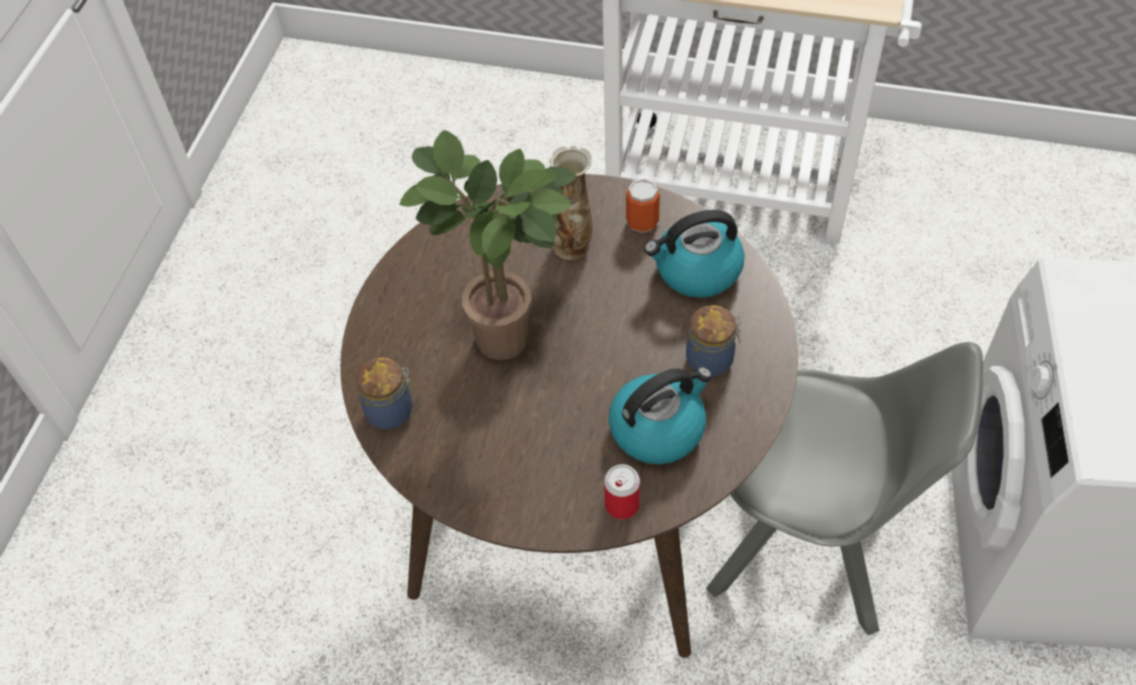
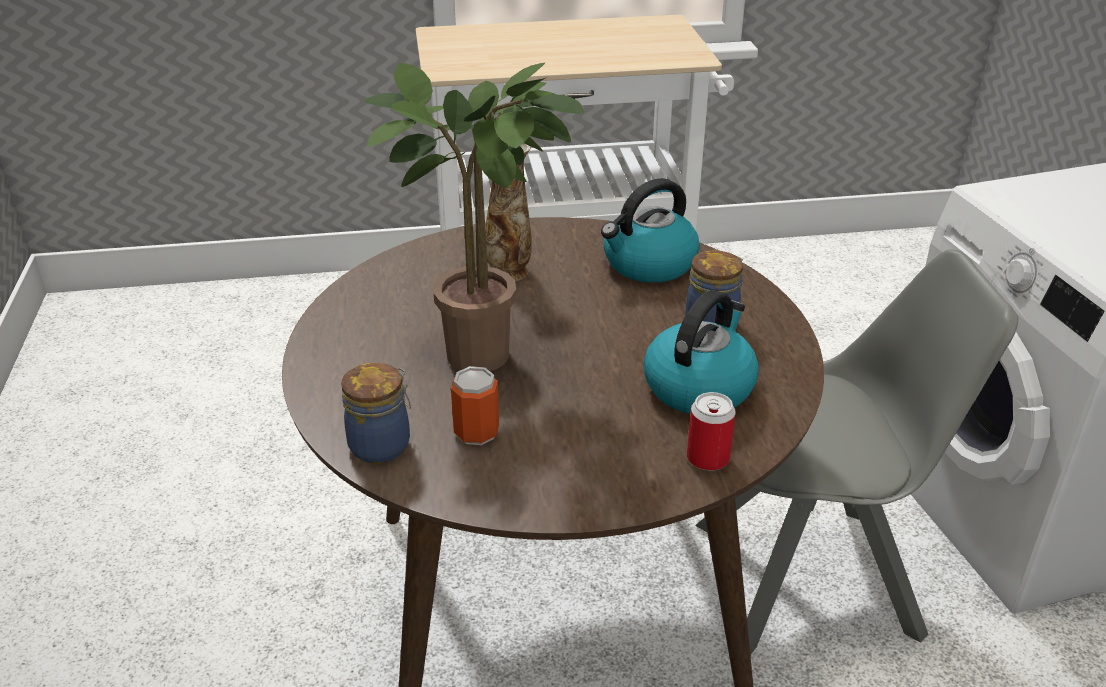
camera: 25 degrees left, 20 degrees down
can [626,178,660,233] -> can moved to [451,366,499,445]

